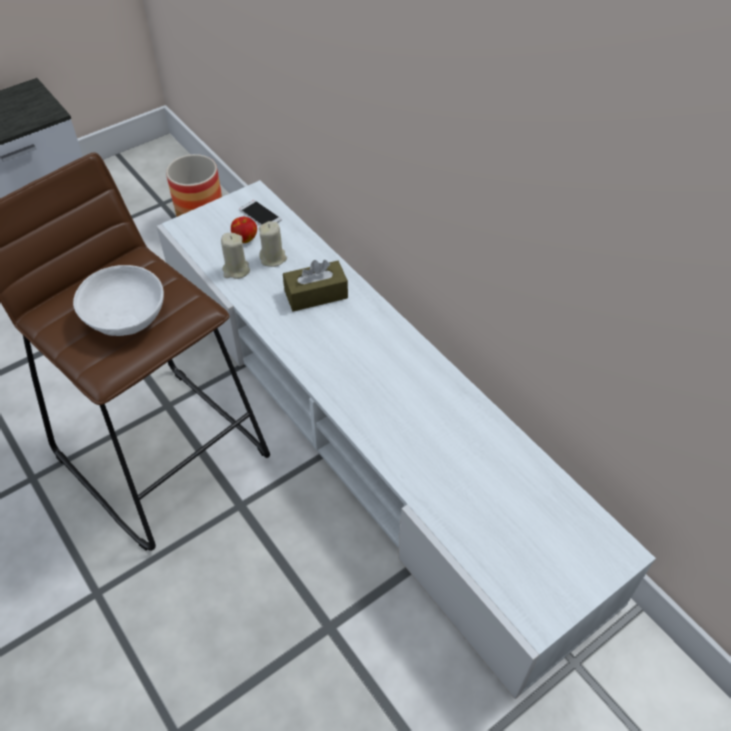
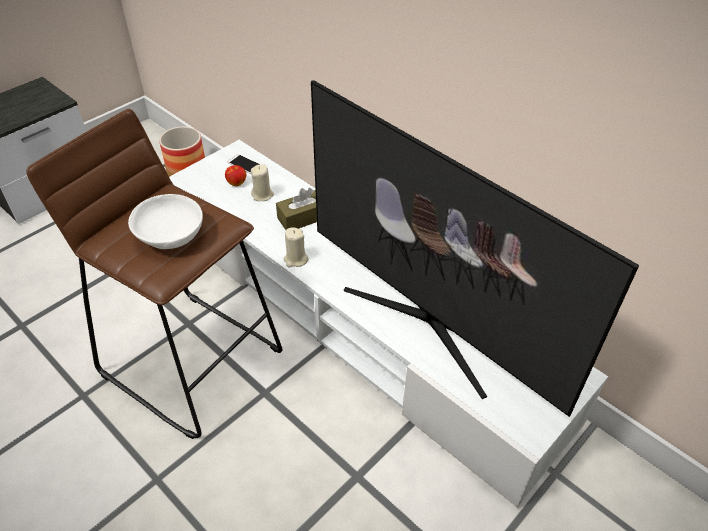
camera: 10 degrees left, 5 degrees down
beige candle [221,233,250,279] -> beige candle moved to [284,227,308,267]
none -> television [311,80,639,417]

